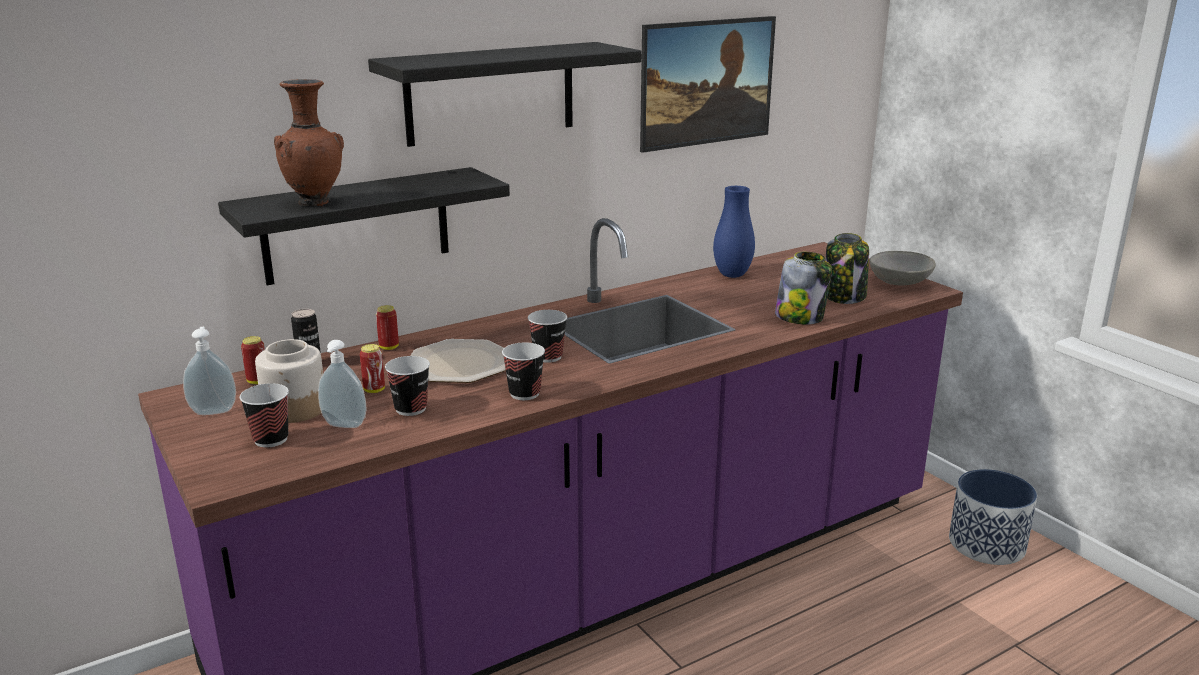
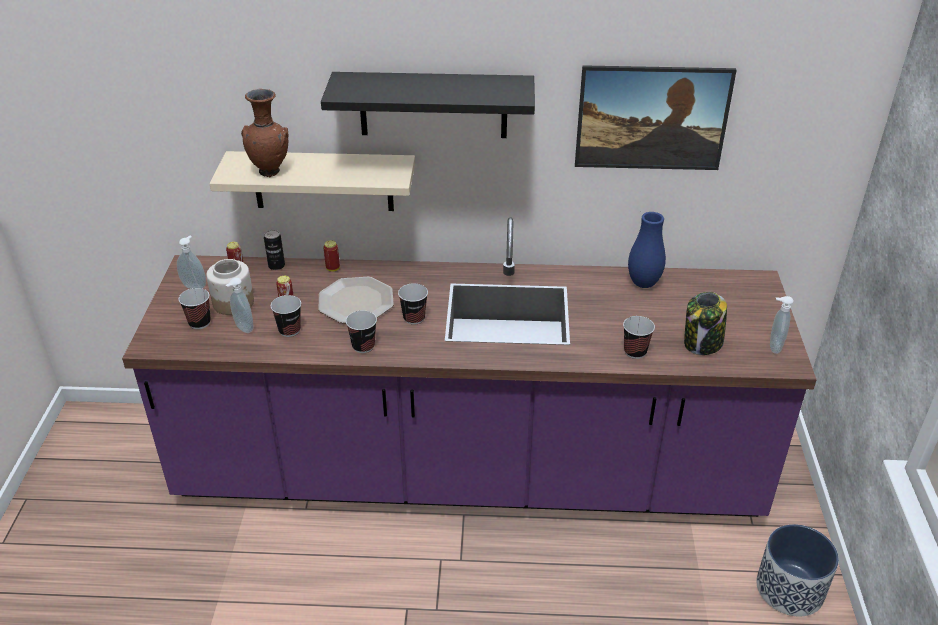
camera: 35 degrees right, 15 degrees up
black shelf [218,167,510,285] -> beige shelf [210,151,415,211]
jar [775,252,832,324] -> cup [623,316,655,359]
grey bowl [870,251,936,286] -> soap dispenser [770,296,794,354]

